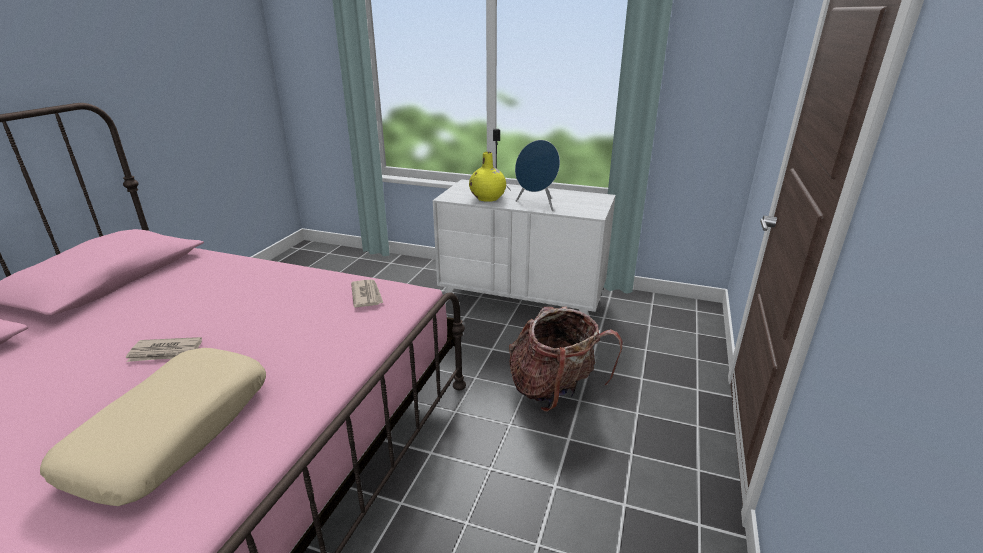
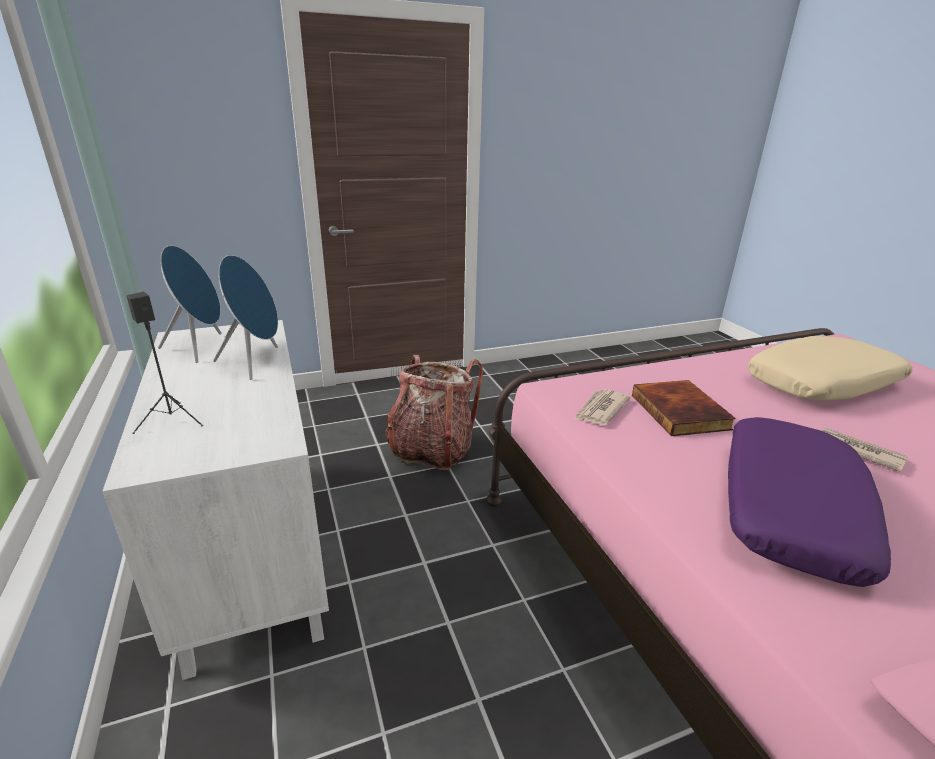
camera: 130 degrees left, 0 degrees up
yellow vase [469,152,506,202] -> none
none -> blue speaker [158,245,222,363]
none -> book [632,380,736,436]
none -> purple pillow [728,417,891,587]

